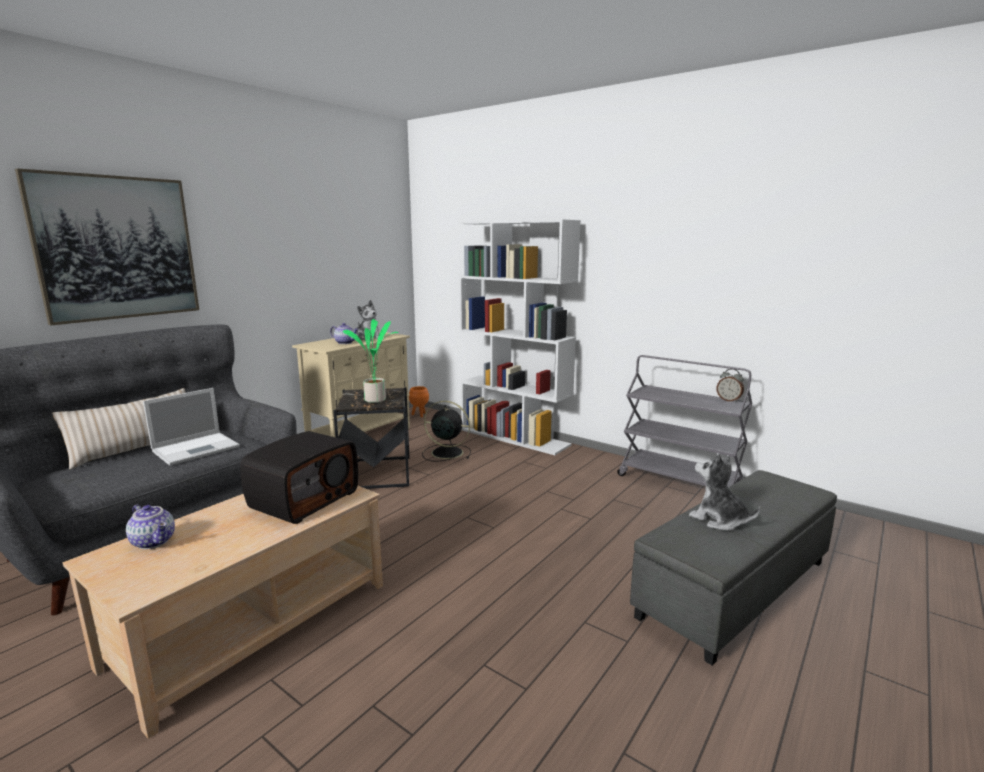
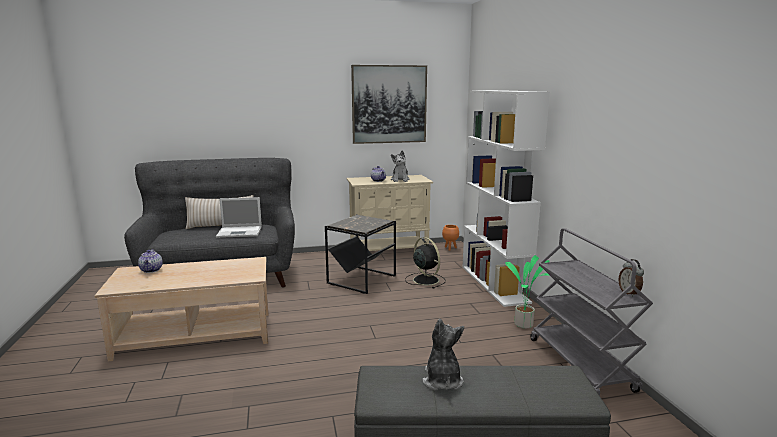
camera: 40 degrees right, 0 degrees up
picture [15,168,199,325] -> picture moved to [351,65,427,144]
radio [240,431,358,524] -> none
potted plant [343,319,399,403] -> potted plant moved to [505,255,550,328]

